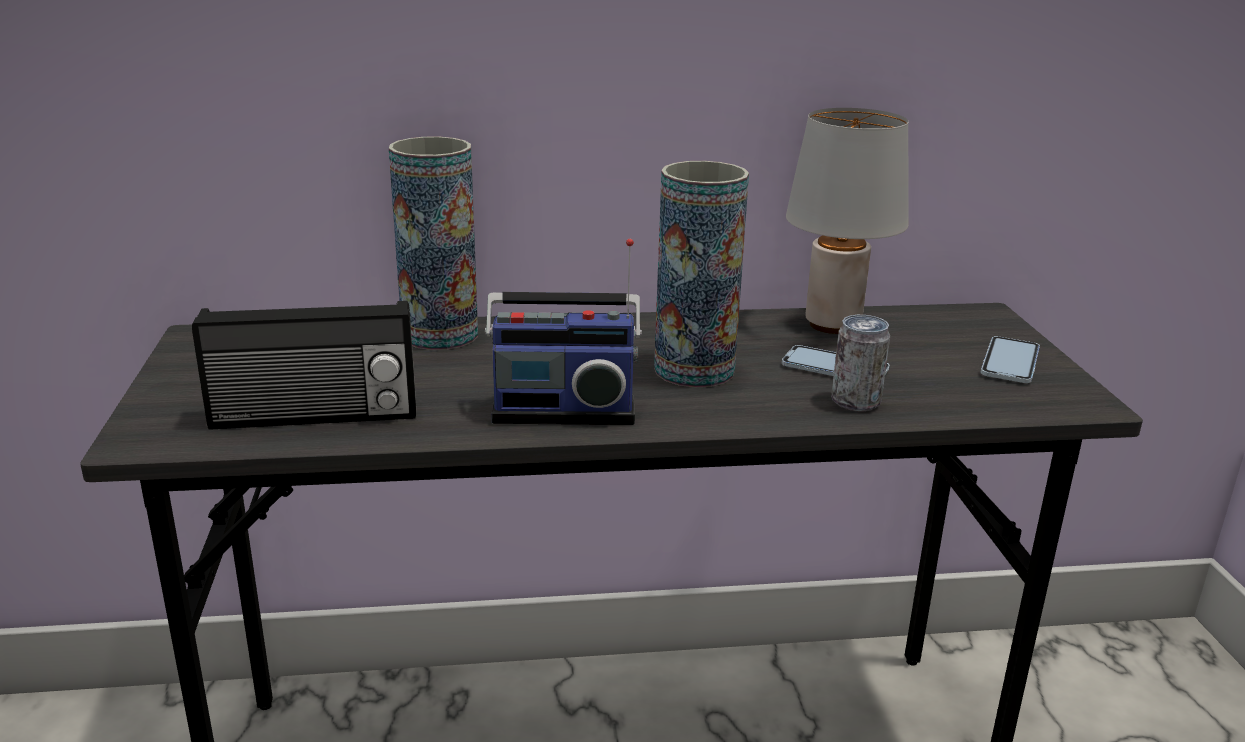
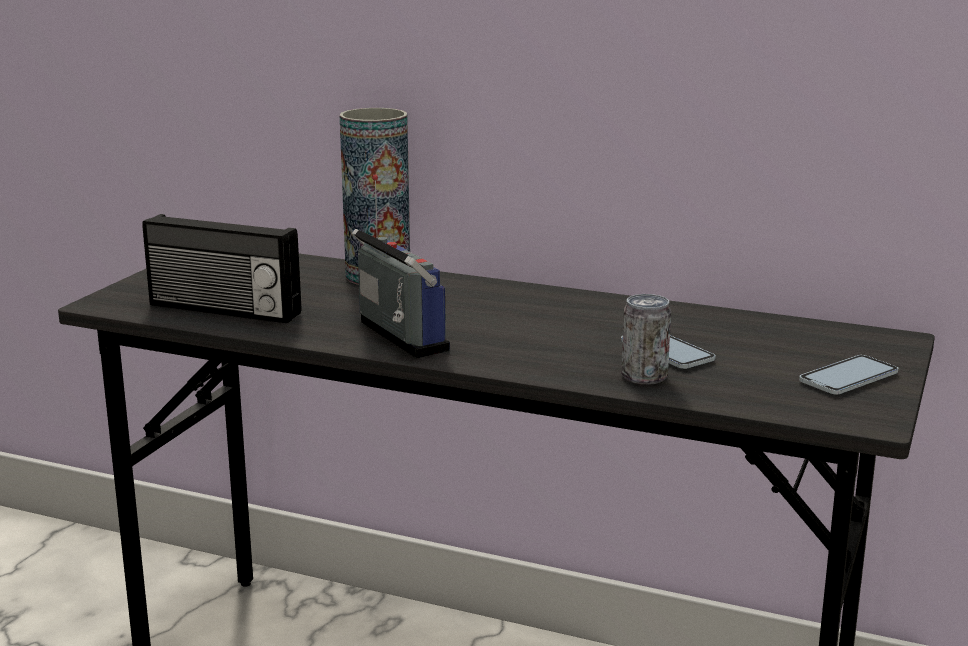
camera: 30 degrees right, 5 degrees down
radio [485,239,642,425] -> radio turned 150 degrees counterclockwise [351,174,450,358]
vase [654,161,749,387] -> none
grey table lamp [786,108,909,334] -> none

